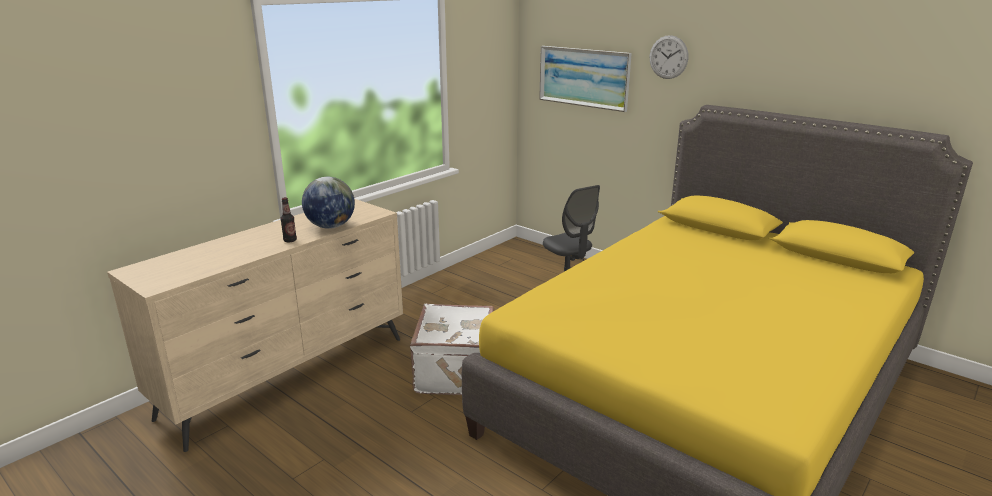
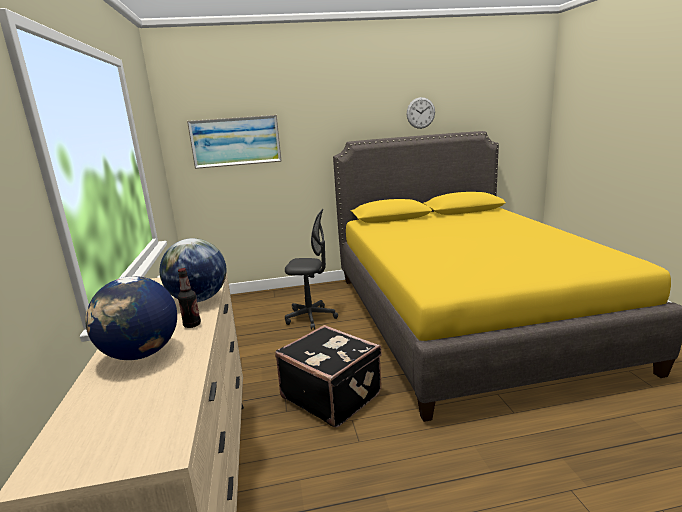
camera: 50 degrees left, 5 degrees down
white suitcase [410,304,494,395] -> black suitcase [275,325,382,428]
wall clock [650,35,688,79] -> wall clock moved to [407,97,435,129]
none -> globe [85,276,177,360]

